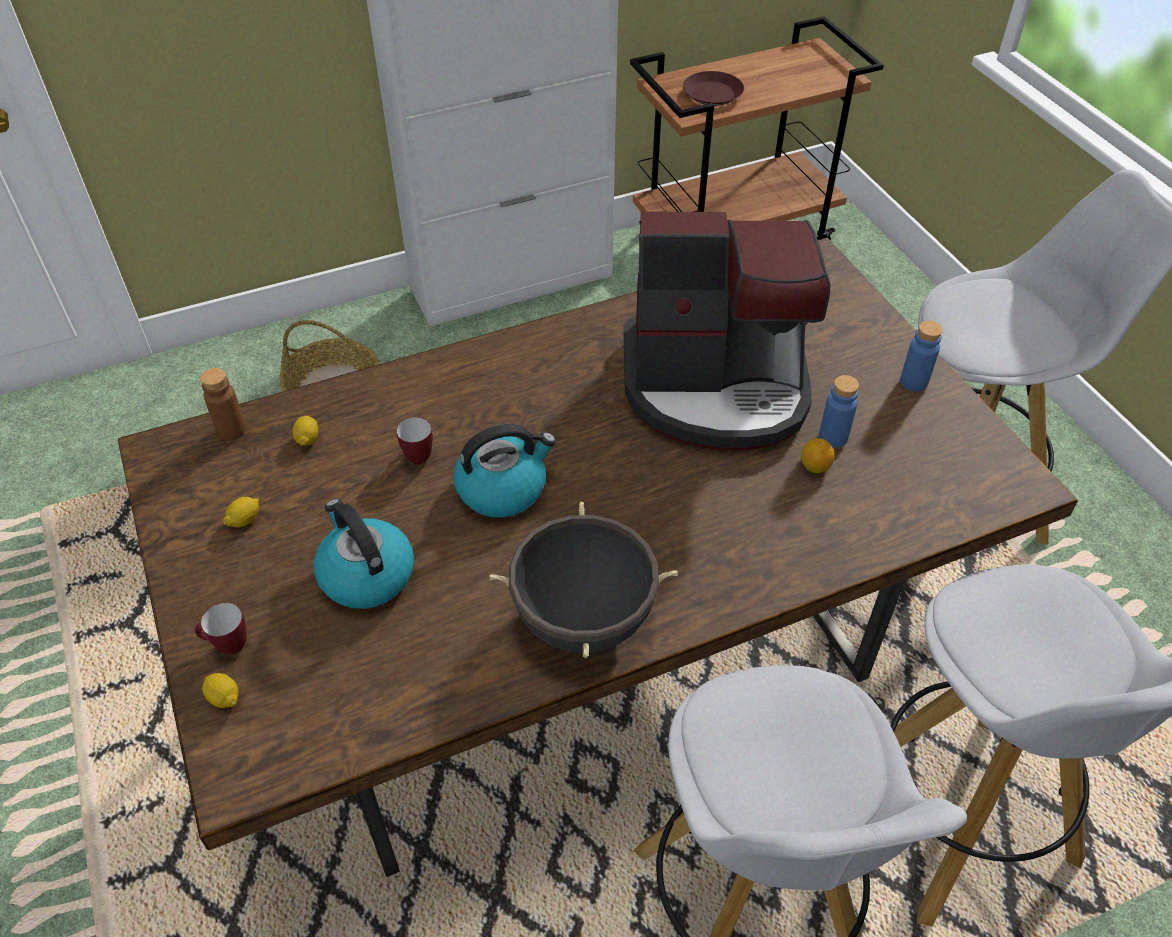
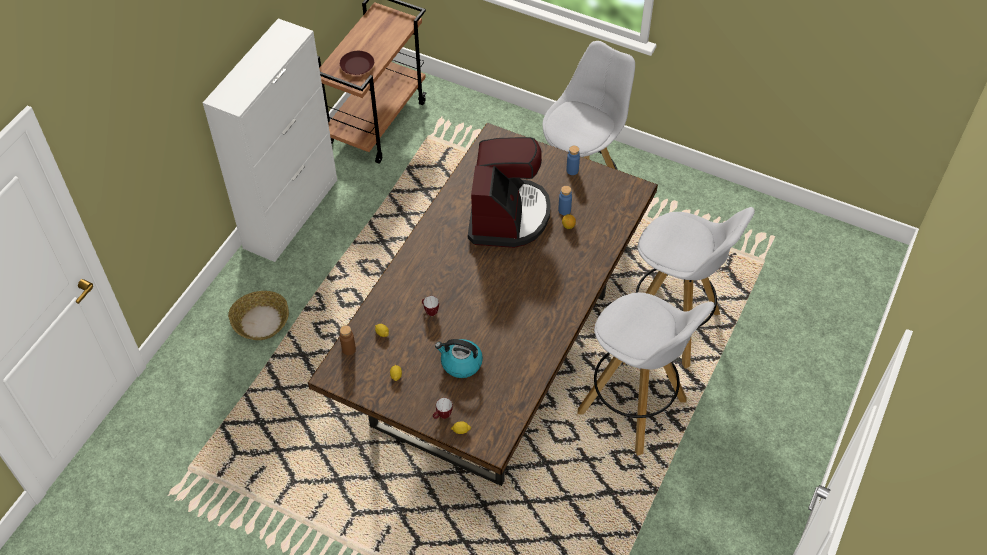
camera: 40 degrees left, 5 degrees up
kettle [453,424,556,517] -> none
black cooking pot [489,501,678,658] -> none
coffee machine [624,212,831,450] -> coffee machine turned 45 degrees counterclockwise [468,137,551,248]

